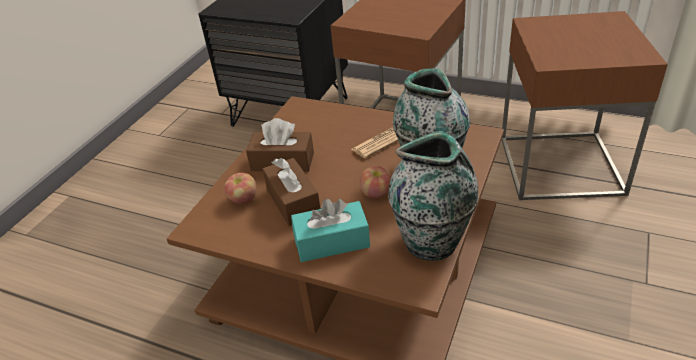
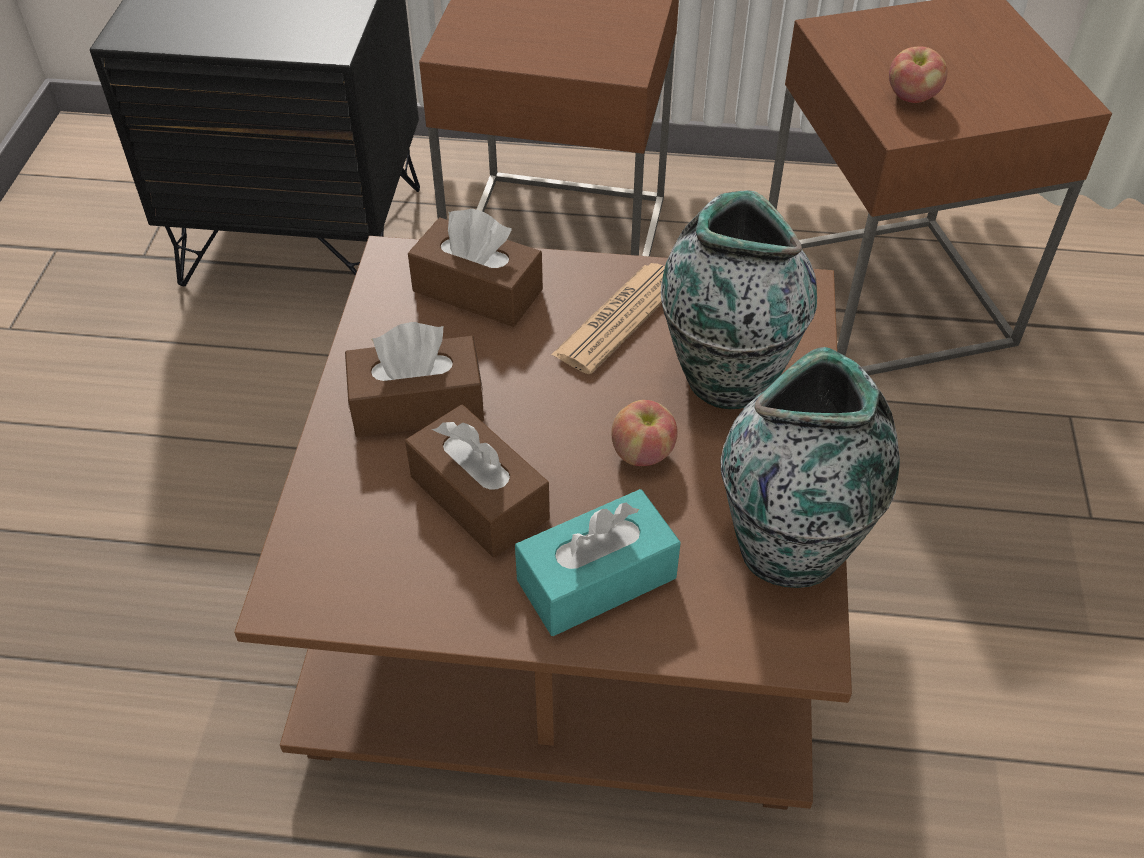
camera: 20 degrees left, 10 degrees up
apple [224,173,256,204] -> apple moved to [889,47,948,103]
none -> brown tissue box [408,208,543,327]

